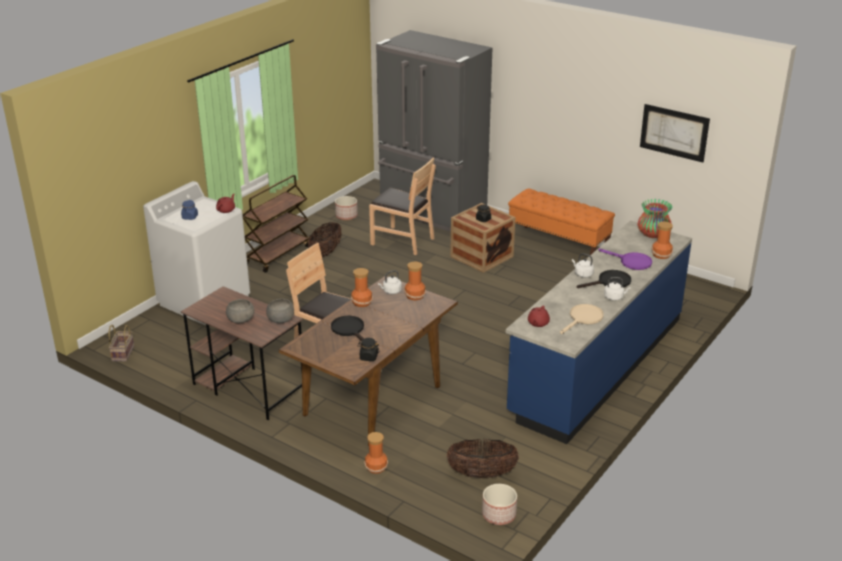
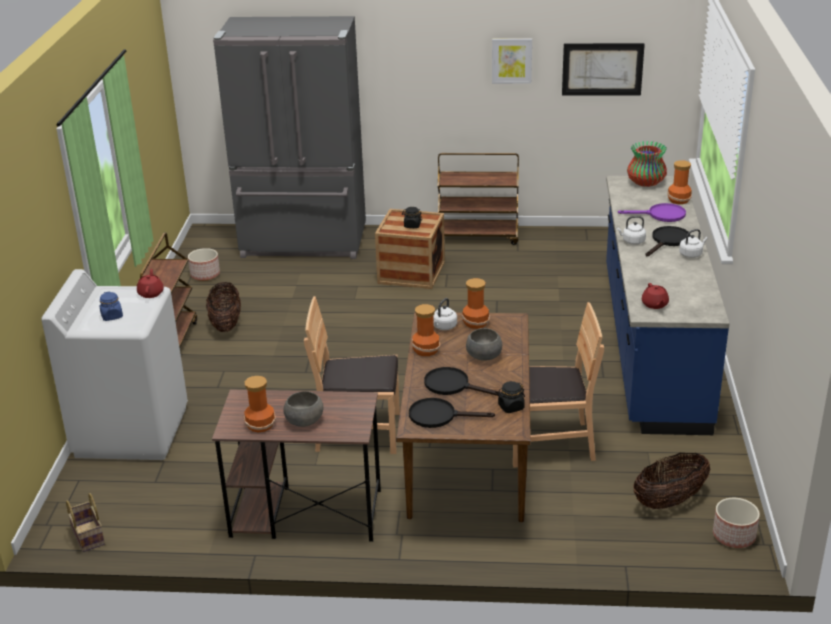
camera: 30 degrees left, 0 degrees up
grey bowl [266,299,294,323] -> grey bowl moved to [466,328,502,360]
vase [364,432,388,474] -> vase moved to [244,376,276,432]
brown chair [369,158,436,255] -> brown chair moved to [513,302,604,468]
orange bench [508,189,615,255] -> brown cart [438,153,519,245]
beige frying pan [560,304,604,334] -> none
none -> black frying pan [409,398,495,428]
none -> picture [492,38,532,84]

